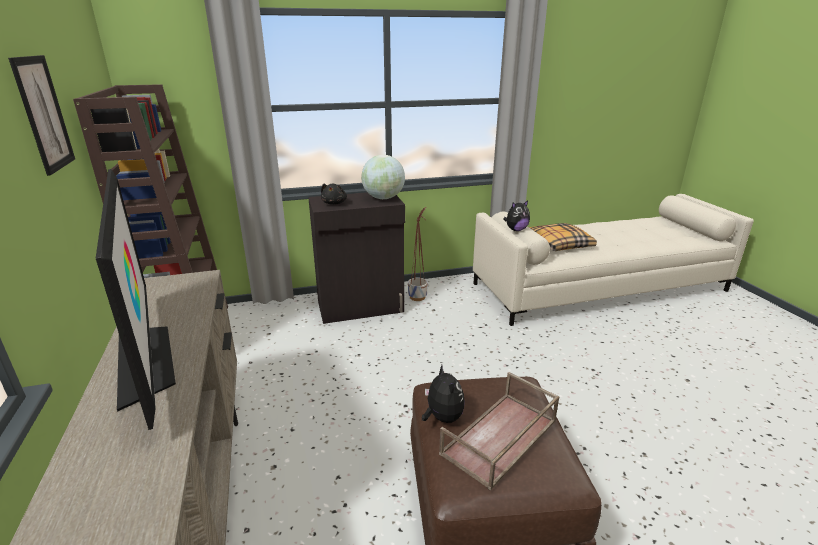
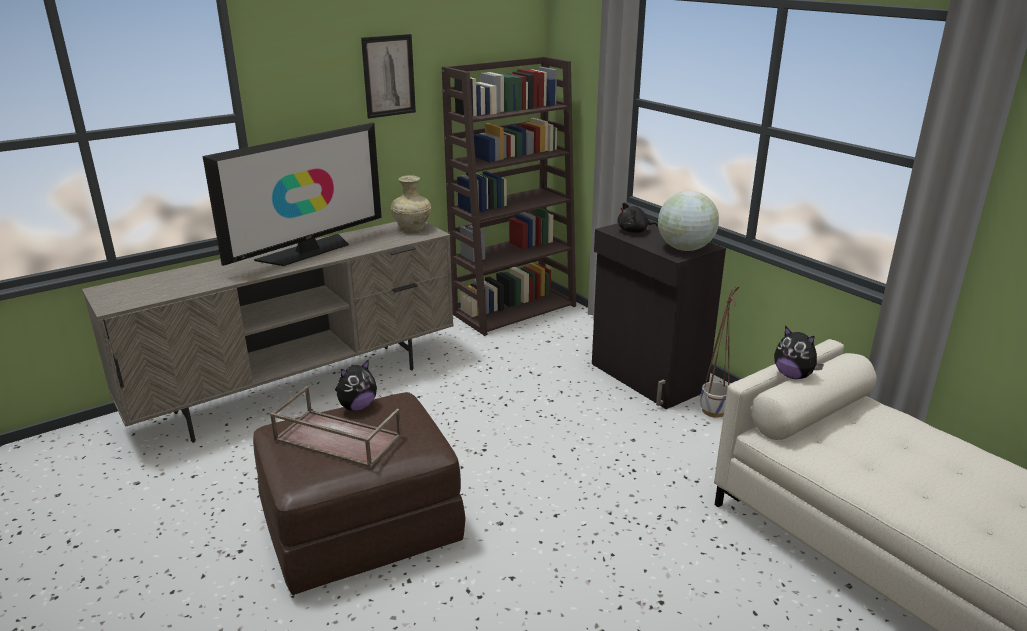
camera: 70 degrees right, 0 degrees up
pillow [529,223,597,251] -> none
none -> beige vase [391,175,431,232]

